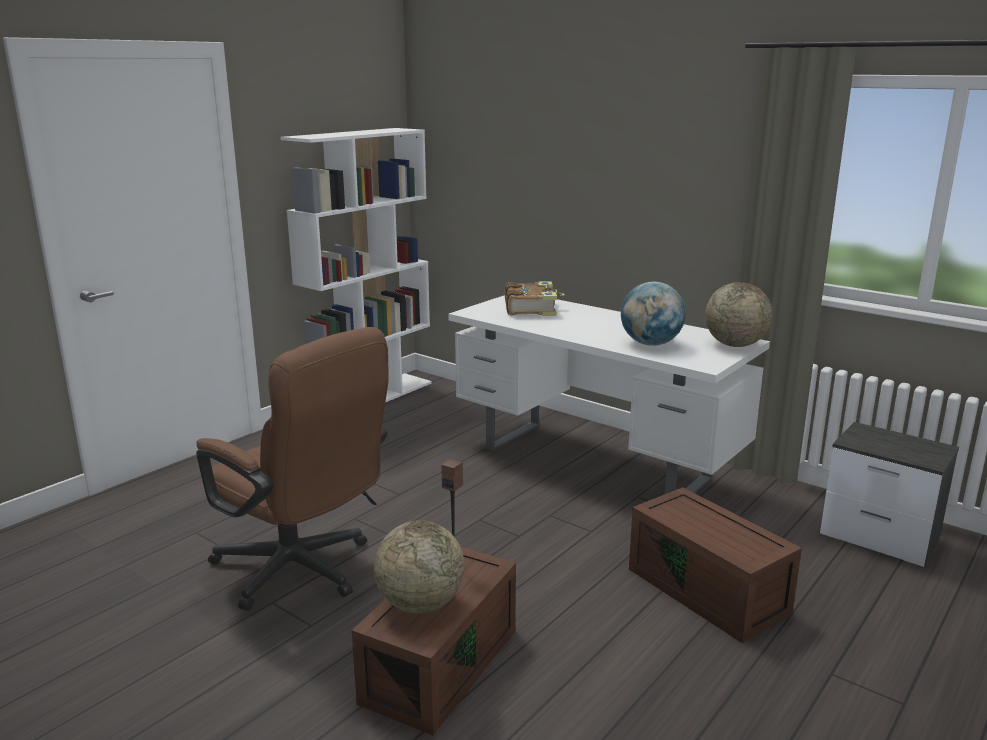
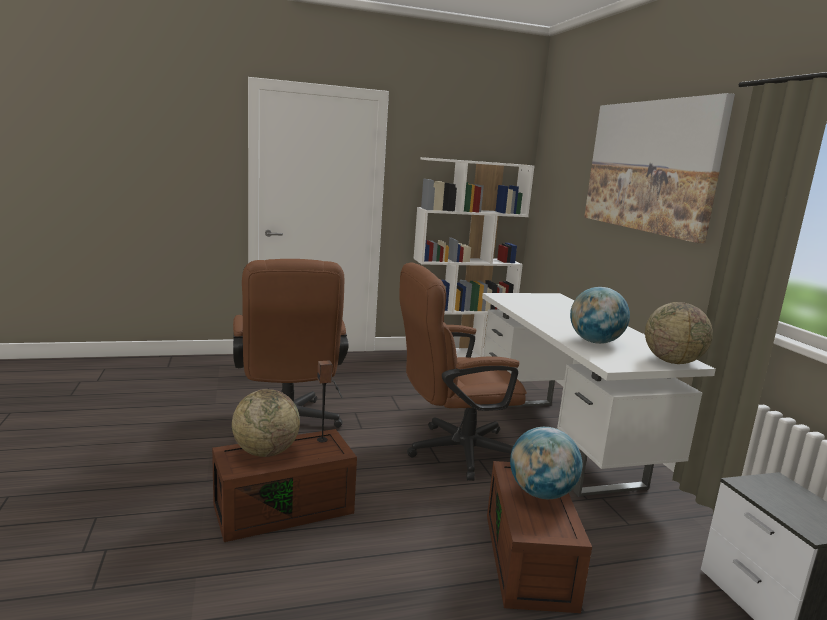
camera: 35 degrees right, 5 degrees down
book [505,281,565,316] -> none
none -> brown office chair [399,262,527,481]
none -> globe [510,427,582,499]
none -> picture [584,93,735,244]

